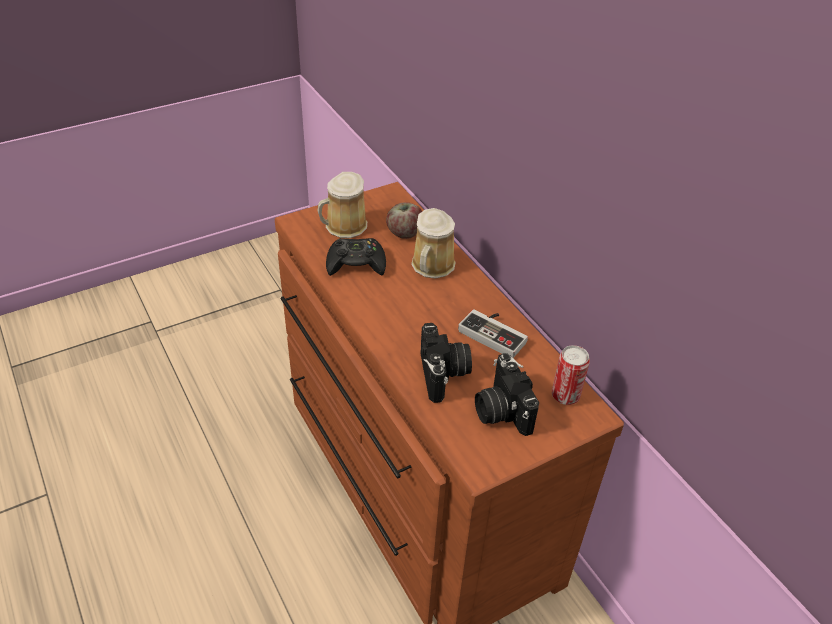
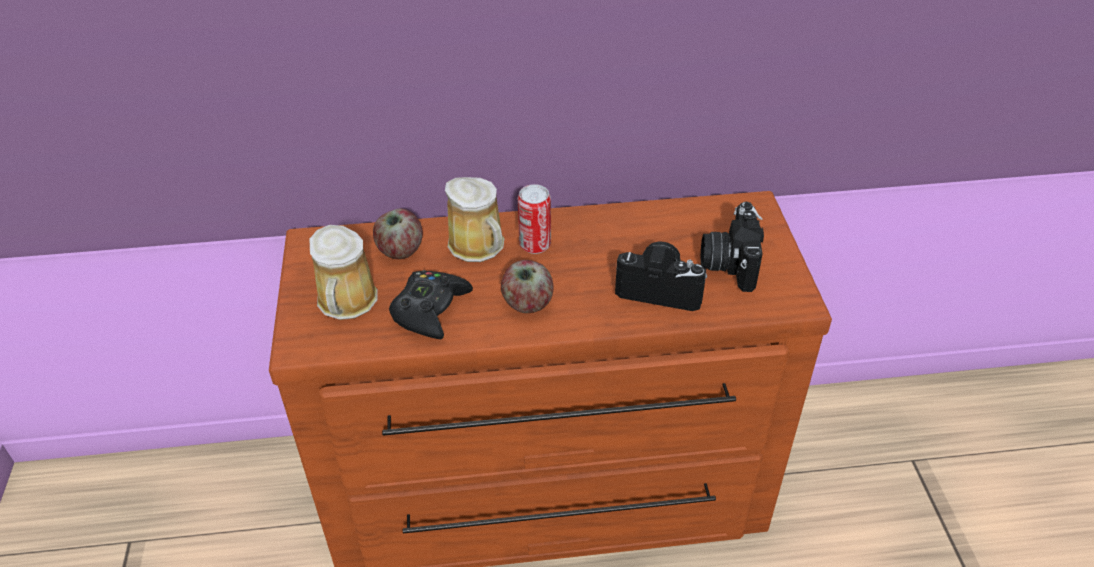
camera: 65 degrees left, 0 degrees up
game controller [458,309,528,358] -> none
camera [475,353,539,436] -> camera turned 90 degrees clockwise [701,202,764,292]
can [552,345,590,405] -> can moved to [518,184,551,254]
none -> apple [501,260,554,313]

